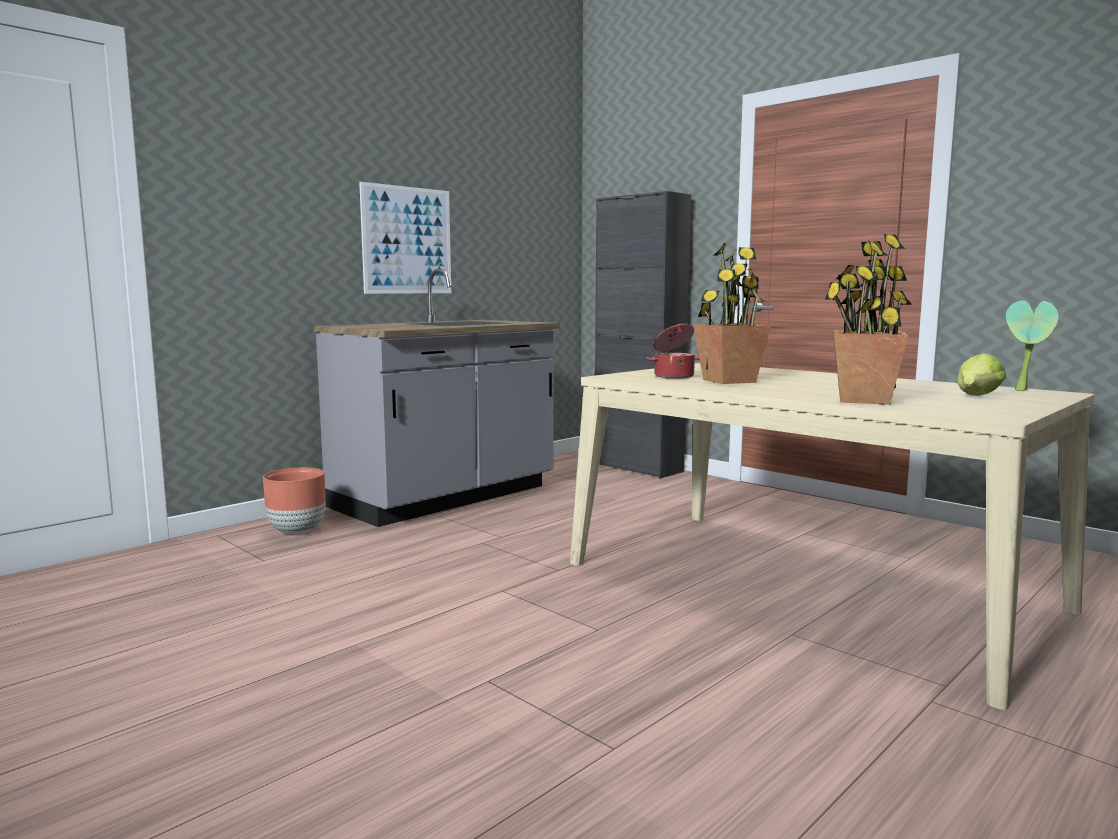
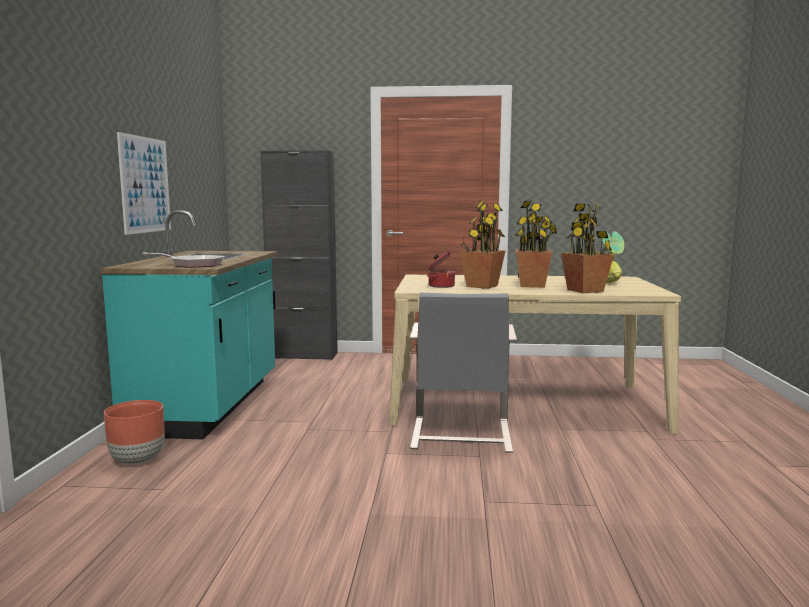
camera: 40 degrees left, 0 degrees up
grey counter [314,269,560,527] -> turquoise counter [100,210,278,439]
none -> frying pan [142,253,225,268]
none -> grey chair [410,293,517,453]
none -> potted plant [515,201,557,288]

